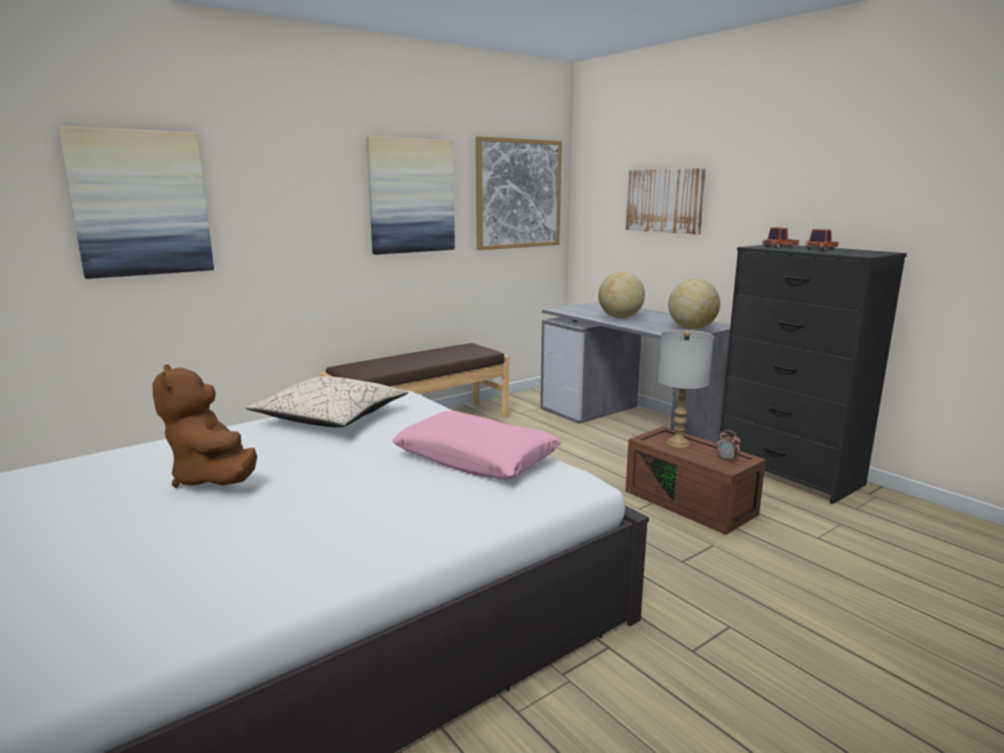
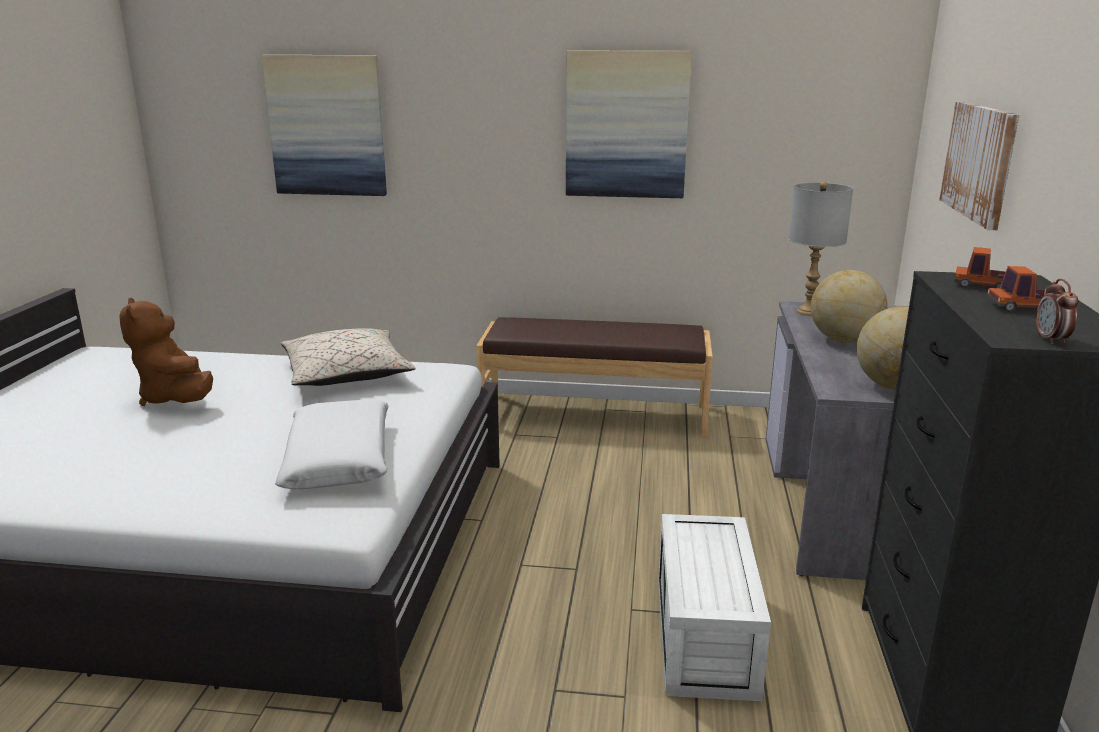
camera: 45 degrees right, 5 degrees up
brown plush toy [152,364,257,488] -> brown plush toy turned 45 degrees counterclockwise [119,297,213,406]
pink pillow [392,411,561,479] -> white pillow [275,400,389,489]
picture [476,136,562,250] -> none
brown storage box [626,426,766,535] -> white storage box [658,514,771,701]
grey table lamp [658,330,714,448] -> grey table lamp moved to [788,182,853,316]
alarm clock [716,430,740,462] -> alarm clock moved to [1036,279,1078,345]

